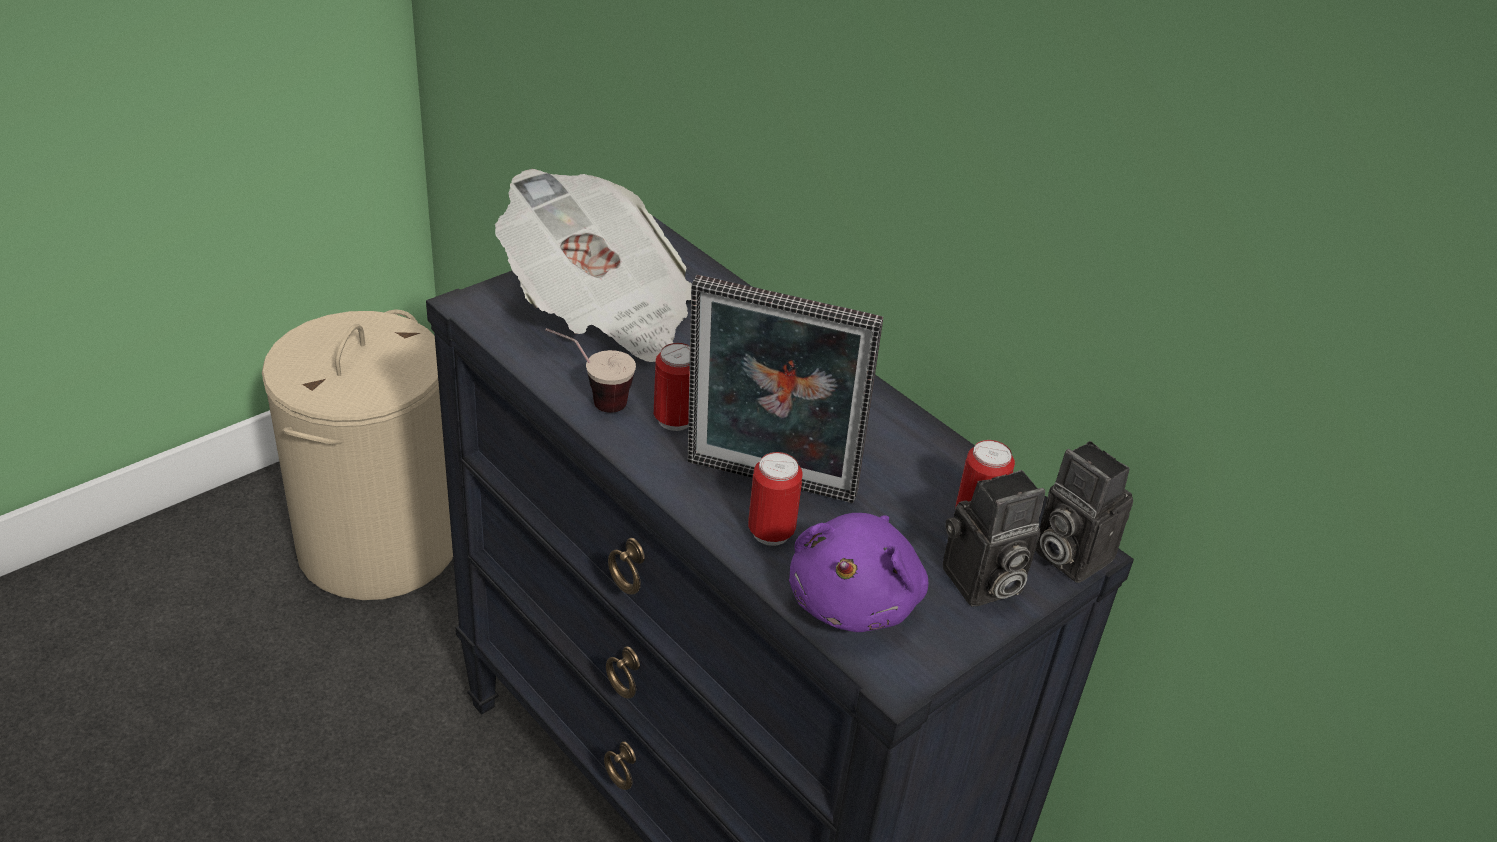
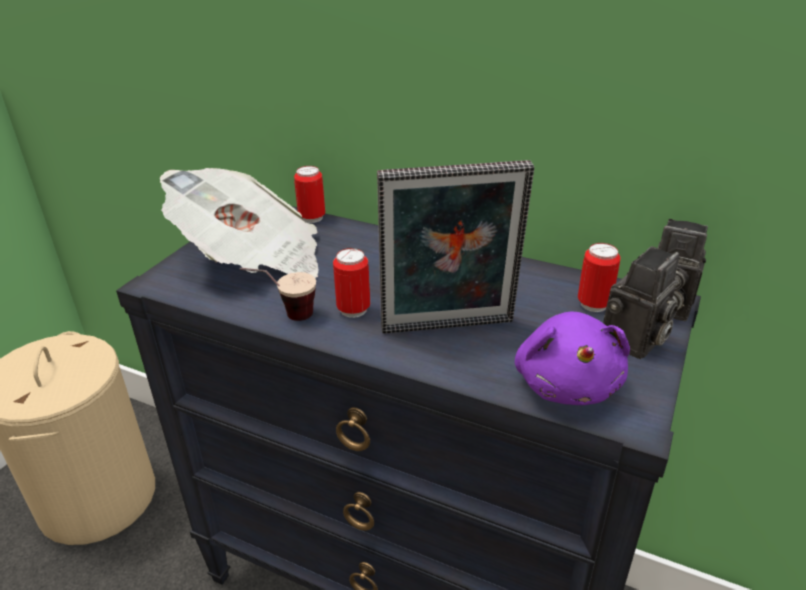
camera: 20 degrees left, 5 degrees down
can [748,452,803,546] -> can moved to [294,166,325,223]

